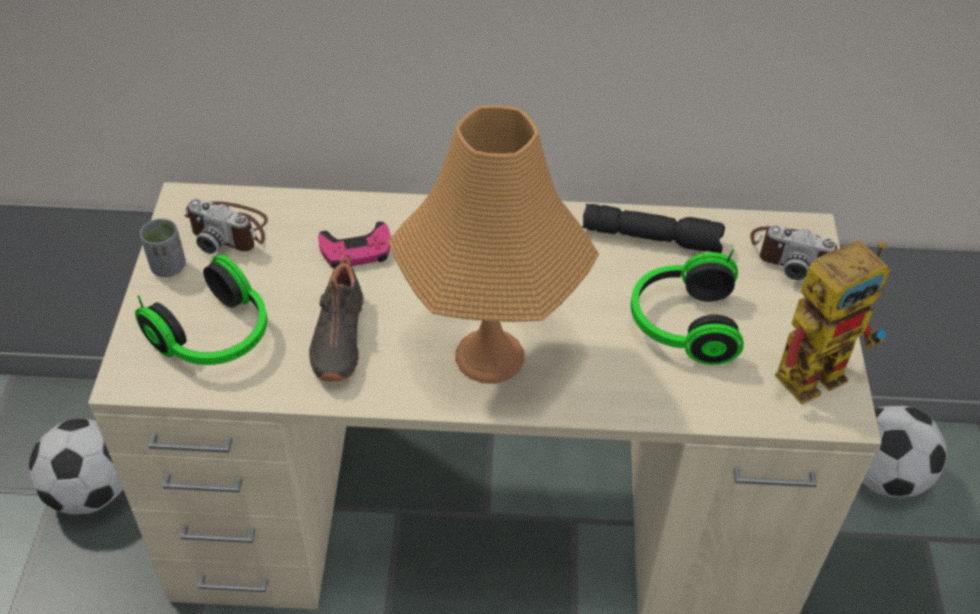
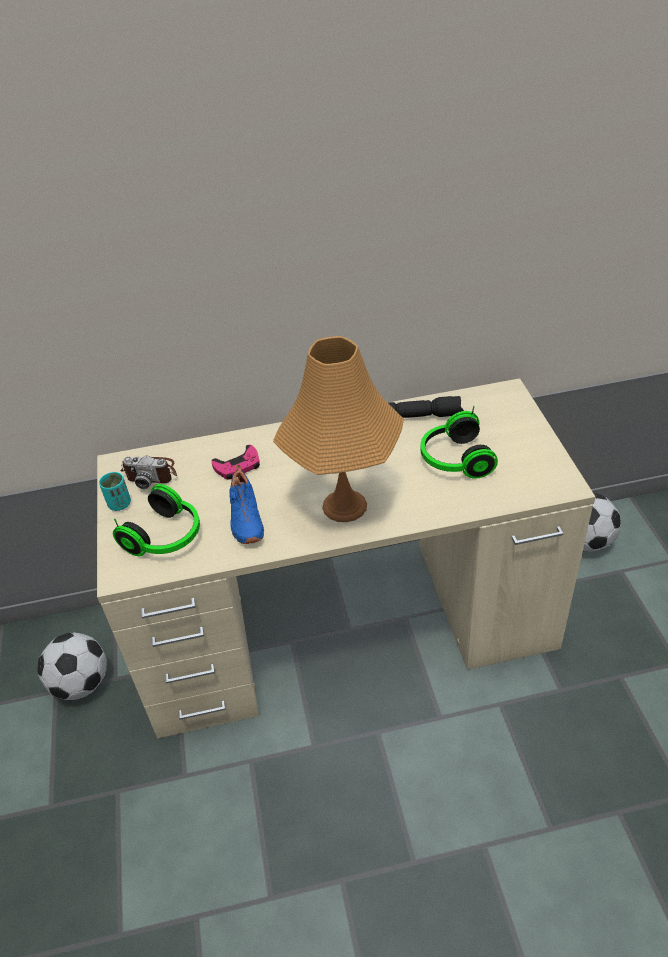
camera: 10 degrees left, 5 degrees down
grey cup [140,218,186,277] -> turquoise cup [99,472,131,511]
black shoe [309,254,363,381] -> blue shoe [229,465,264,544]
camera [750,226,837,280] -> none
toy robot [775,240,890,405] -> none

